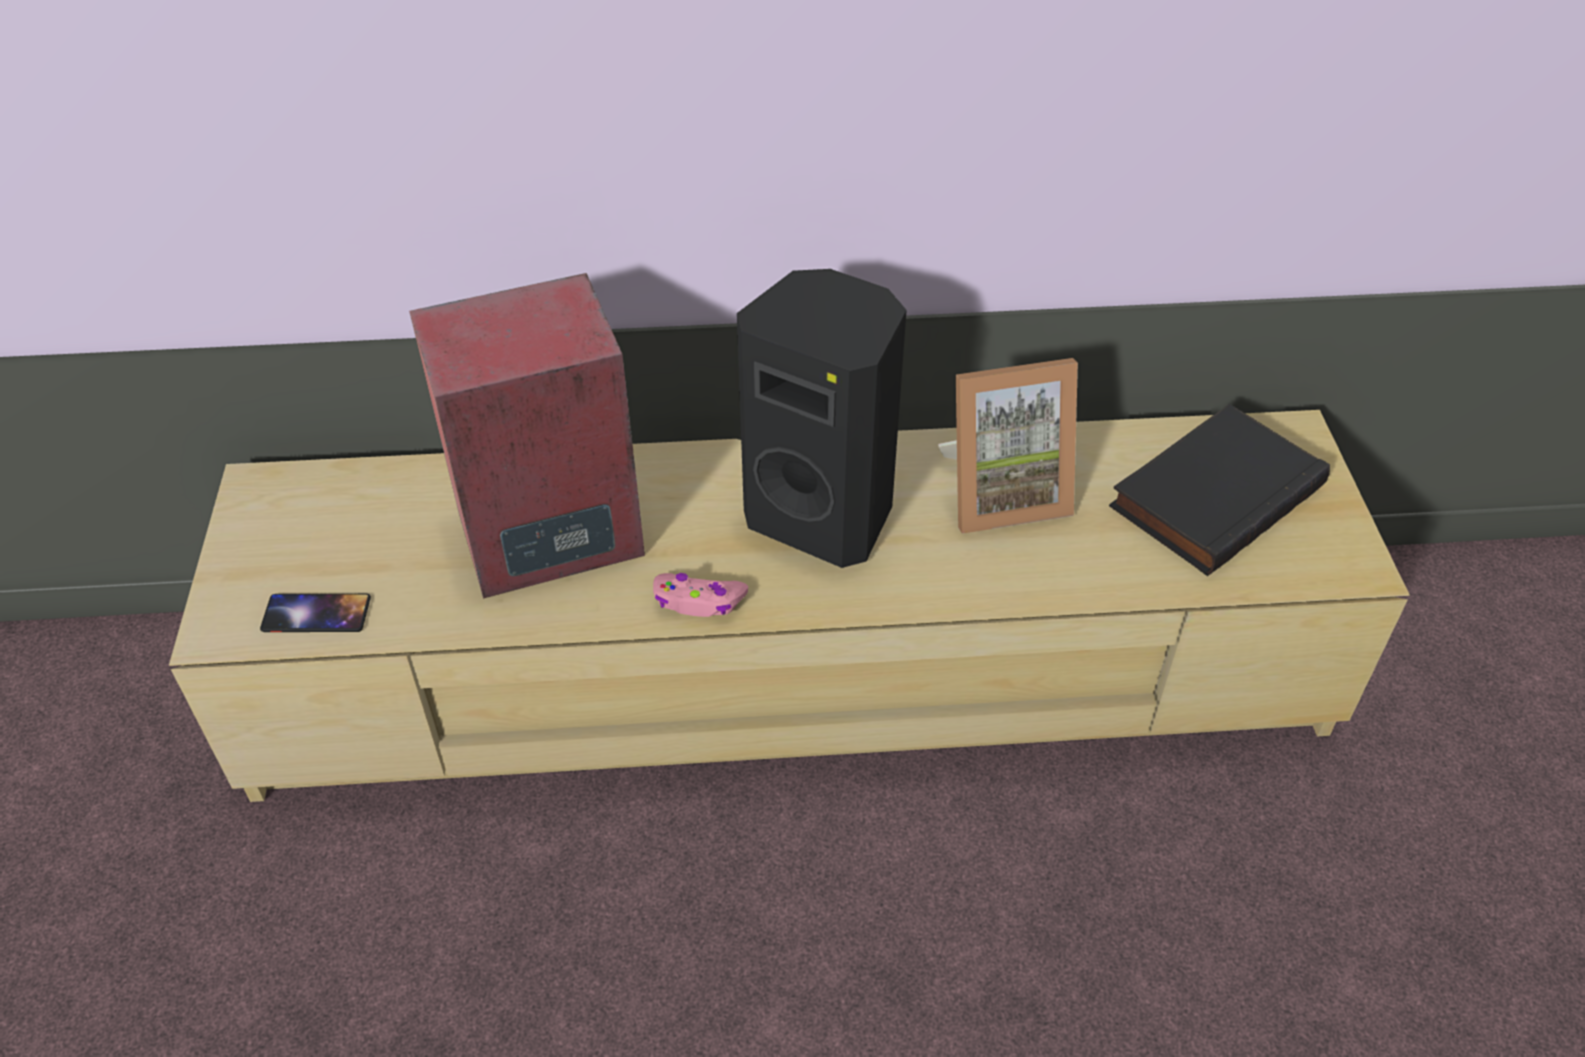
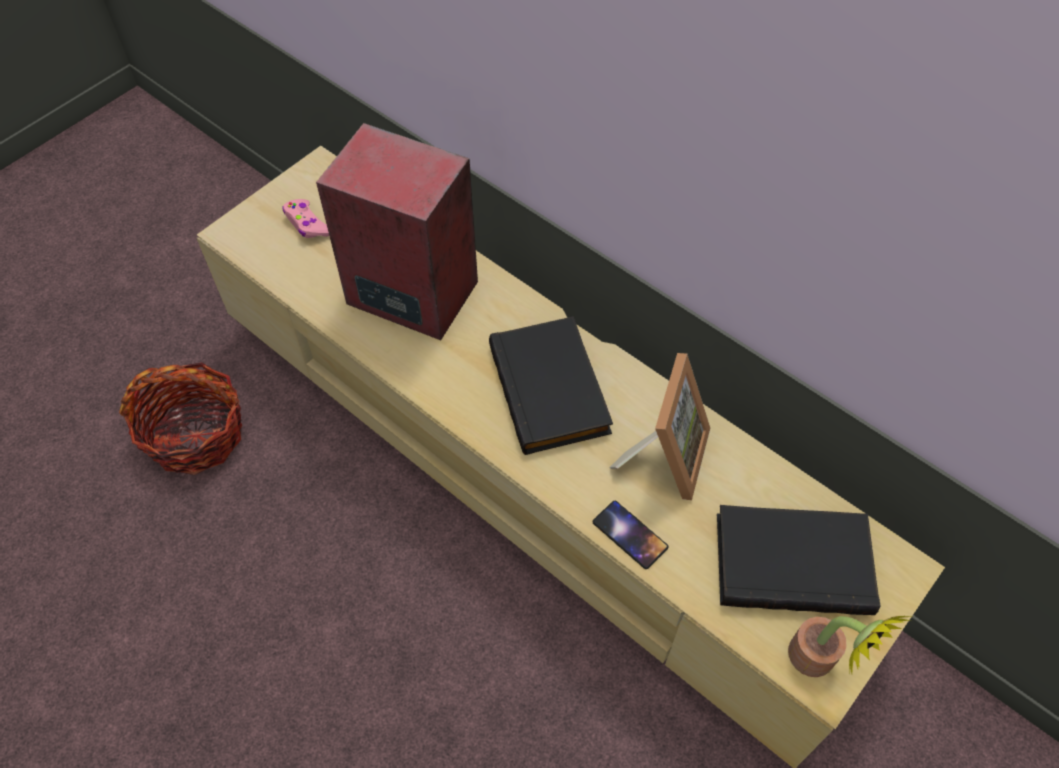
camera: 45 degrees right, 10 degrees up
phone [260,594,371,632] -> phone moved to [592,501,668,569]
pink game controller [653,573,748,617] -> pink game controller moved to [282,199,329,238]
black speaker [737,269,907,568] -> black book [489,316,613,455]
picture frame [938,358,1078,534] -> picture frame turned 105 degrees counterclockwise [609,353,710,500]
none -> basket [119,362,242,475]
none -> potted plant [788,616,911,677]

